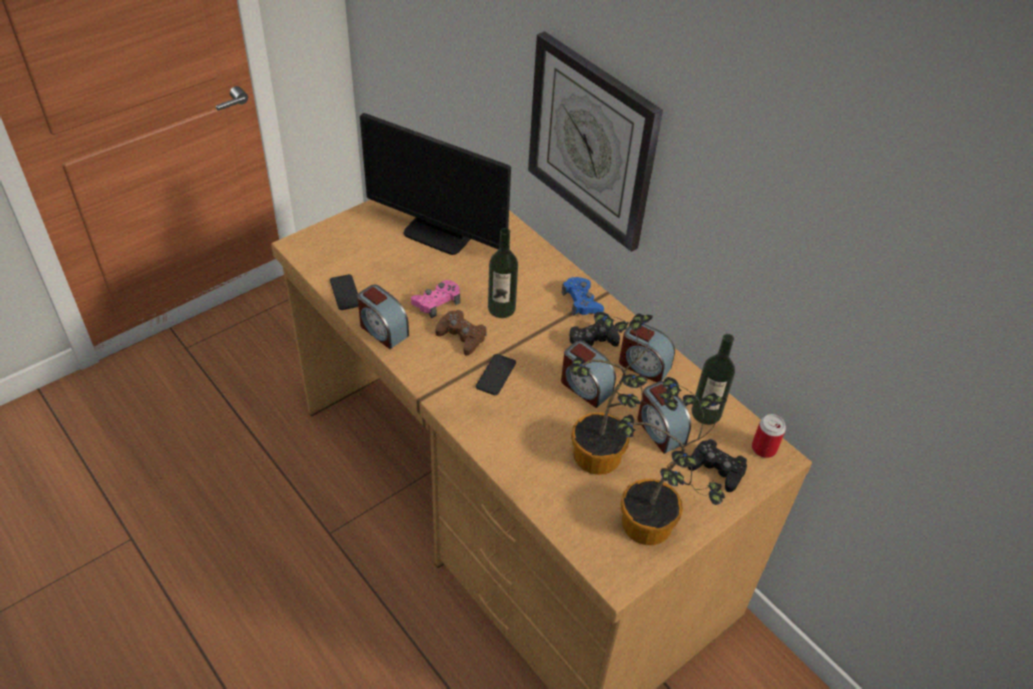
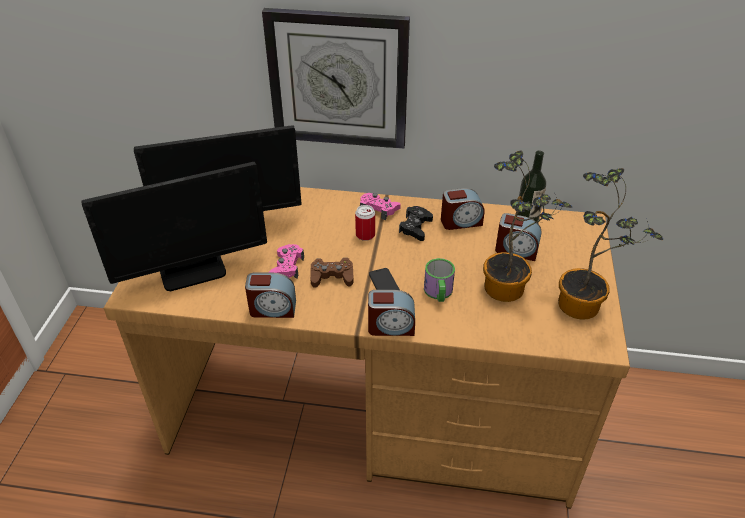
camera: 40 degrees left, 5 degrees down
phone [330,274,358,310] -> none
bottle [488,228,518,318] -> none
alarm clock [561,340,616,408] -> alarm clock moved to [368,290,415,336]
blue game controller [562,277,604,316] -> pink game controller [360,193,401,220]
black game controller [688,439,747,492] -> none
can [752,414,786,458] -> can moved to [355,205,375,241]
none -> monitor [81,162,267,291]
none -> mug [424,258,455,302]

